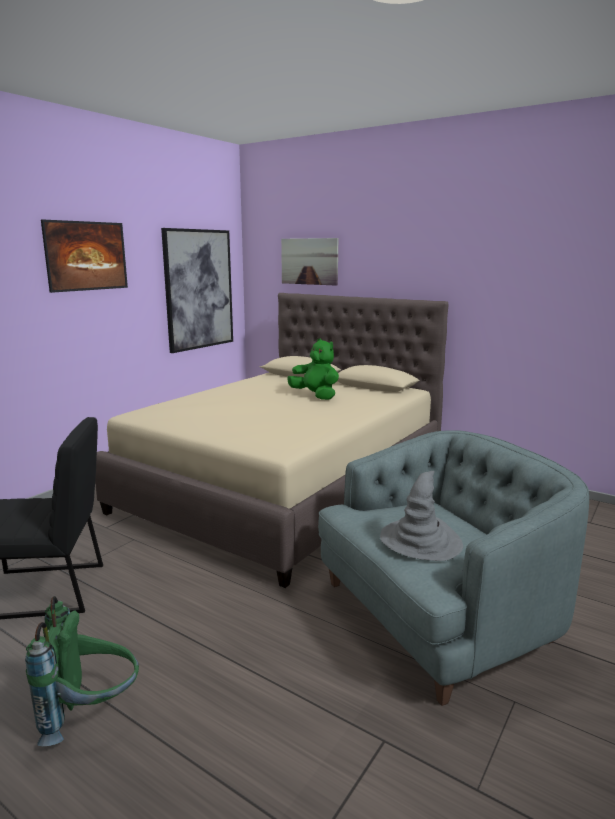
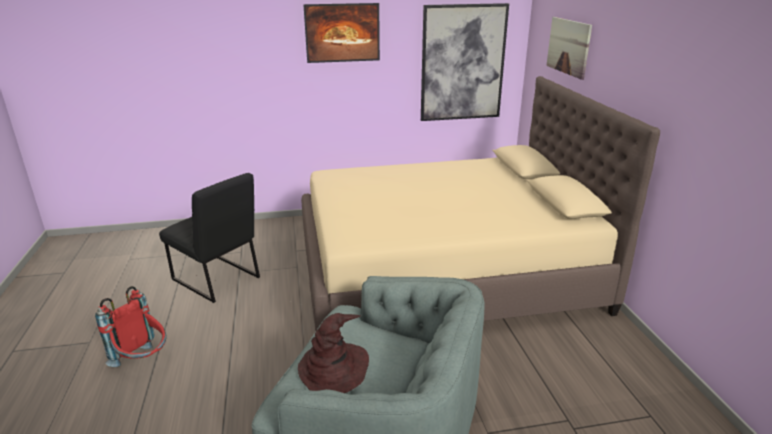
camera: 45 degrees right, 10 degrees up
green backpack [25,596,139,746] -> red backpack [95,286,167,367]
green plush toy [288,338,339,400] -> none
grey hat [380,471,463,561] -> brown hat [298,313,369,393]

